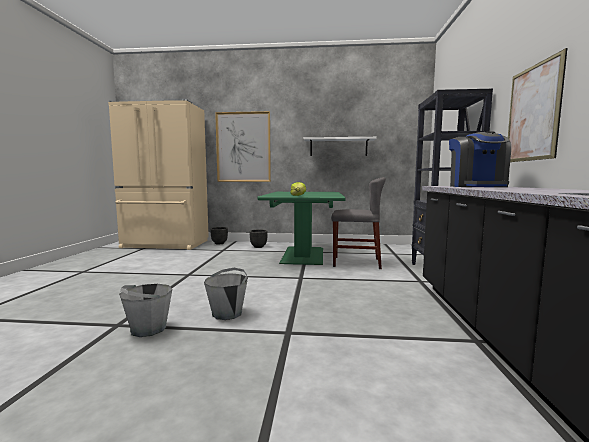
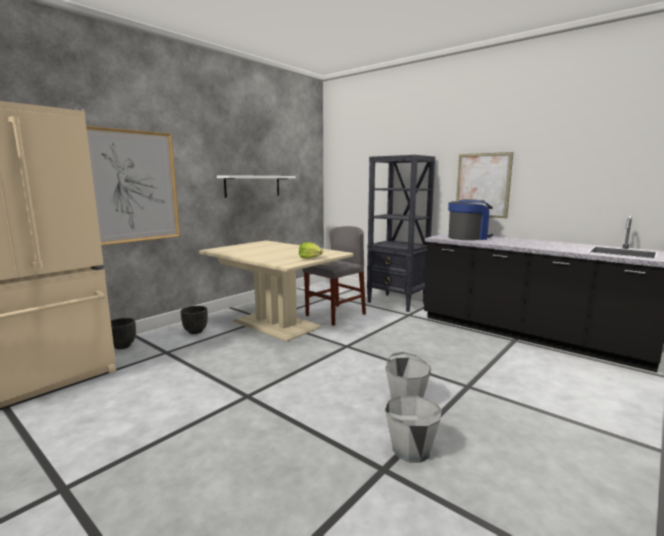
camera: 55 degrees left, 5 degrees up
green dining table [257,192,346,265] -> beige dining table [199,240,353,341]
coffee machine [449,131,511,187] -> coffee machine turned 60 degrees counterclockwise [448,199,493,240]

